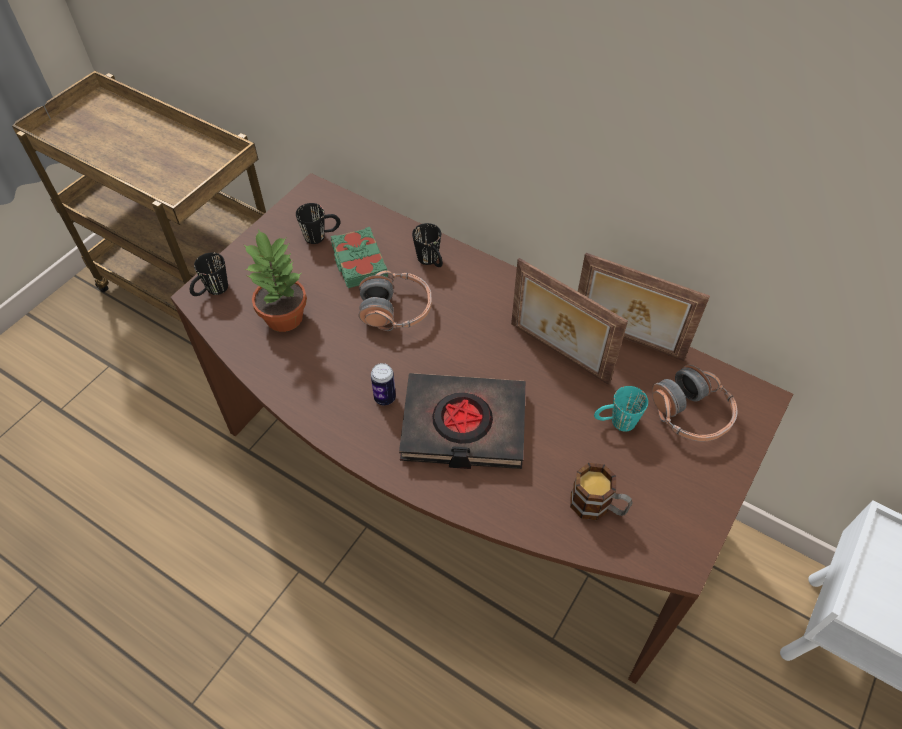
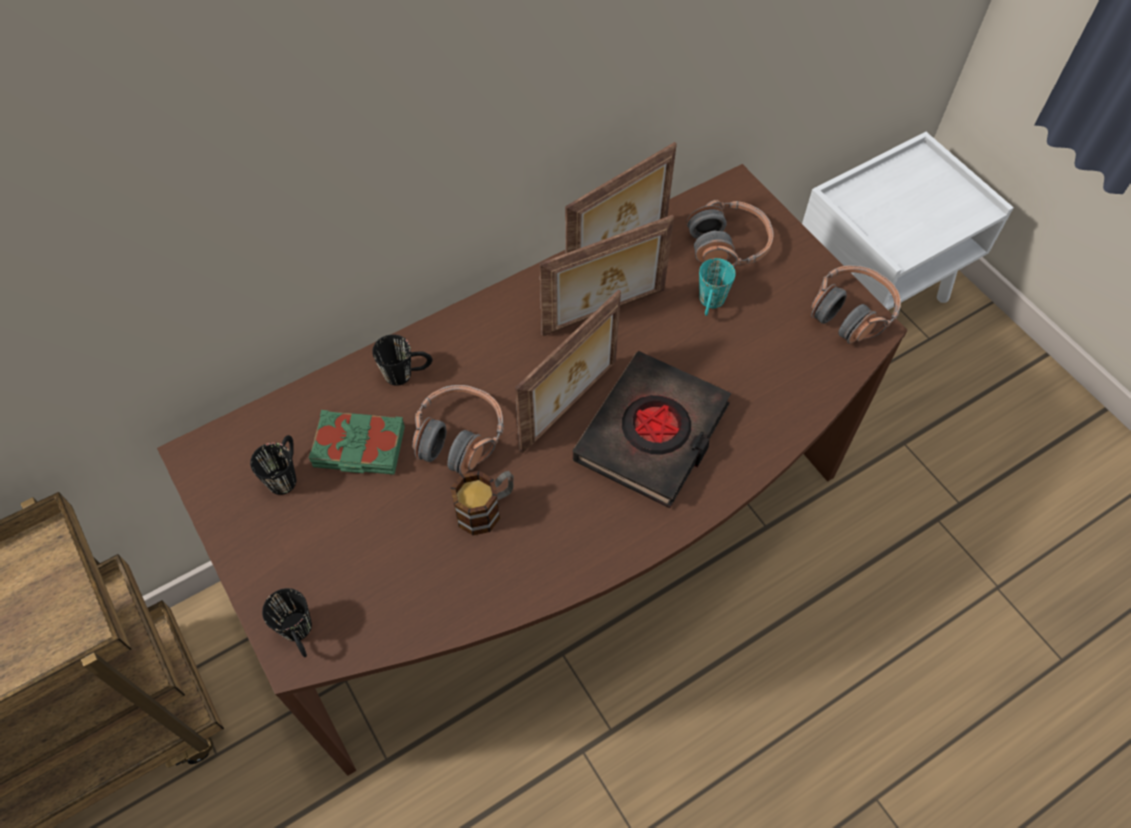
camera: 65 degrees left, 5 degrees up
potted plant [243,229,307,332] -> none
can [371,363,396,405] -> none
mug [570,463,632,520] -> mug moved to [451,471,514,535]
none -> picture frame [515,289,621,453]
none -> headphones [811,265,901,344]

